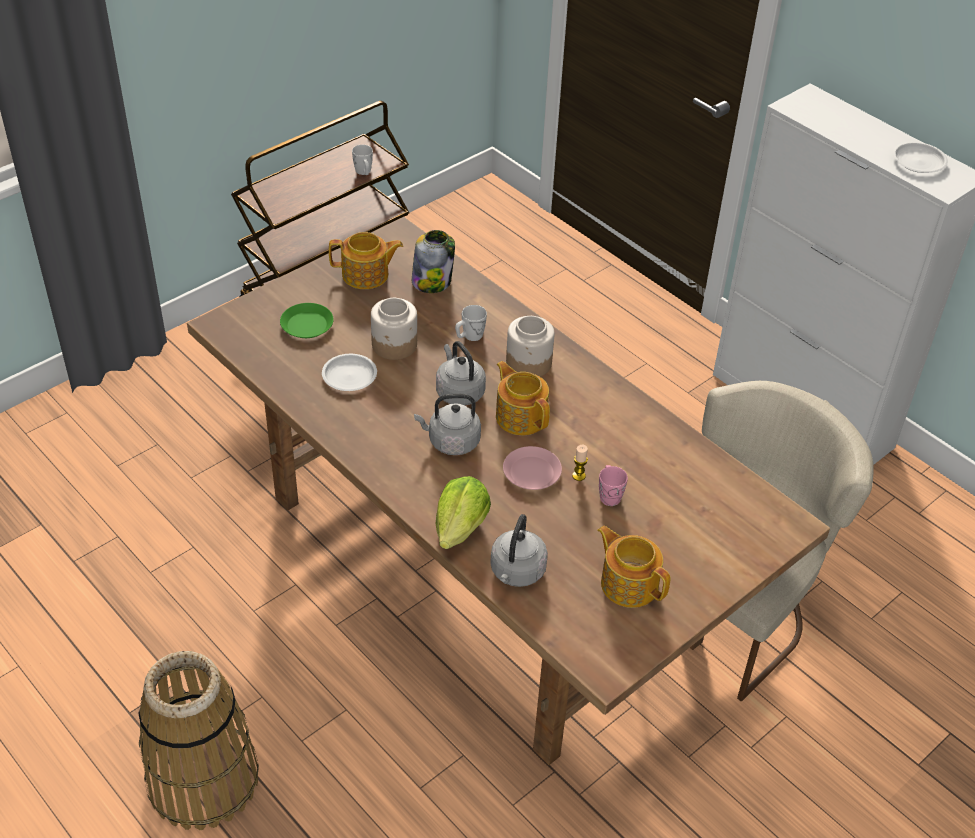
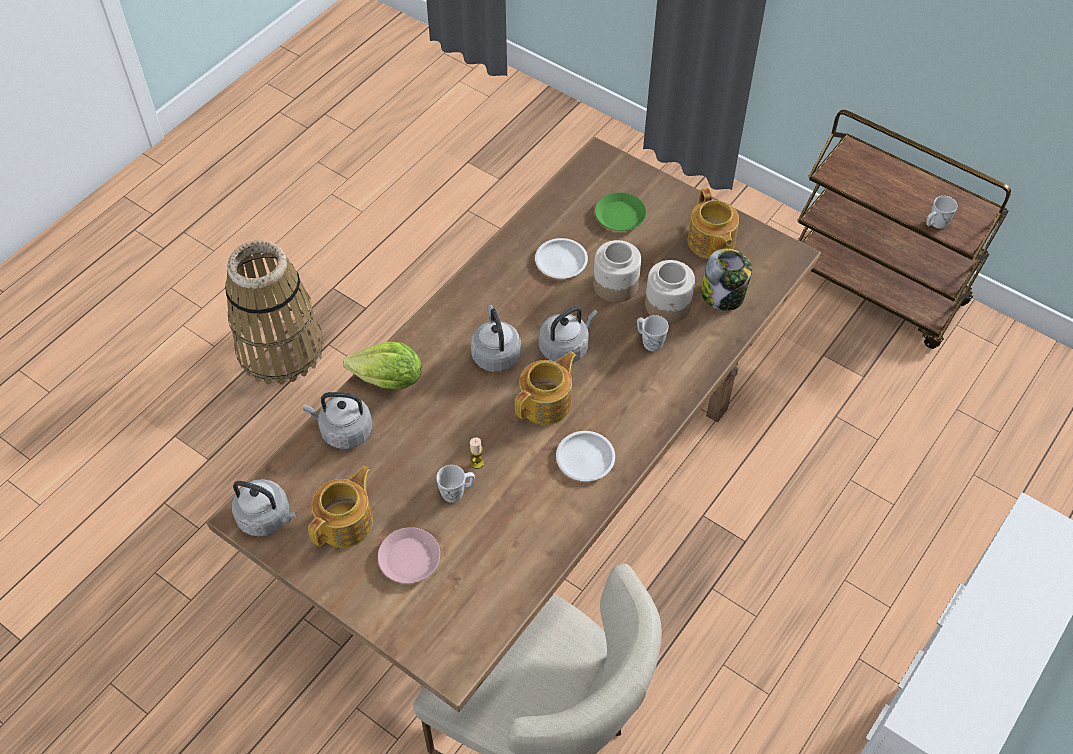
camera: 80 degrees right, 10 degrees up
pink plate [503,446,562,490] -> pink plate moved to [378,527,440,584]
jar [506,316,555,377] -> jar moved to [645,260,695,323]
pink mug [599,465,628,506] -> white mug [436,465,475,502]
white plate [893,142,948,173] -> white plate moved to [556,431,615,481]
none -> grey kettle [232,479,297,537]

